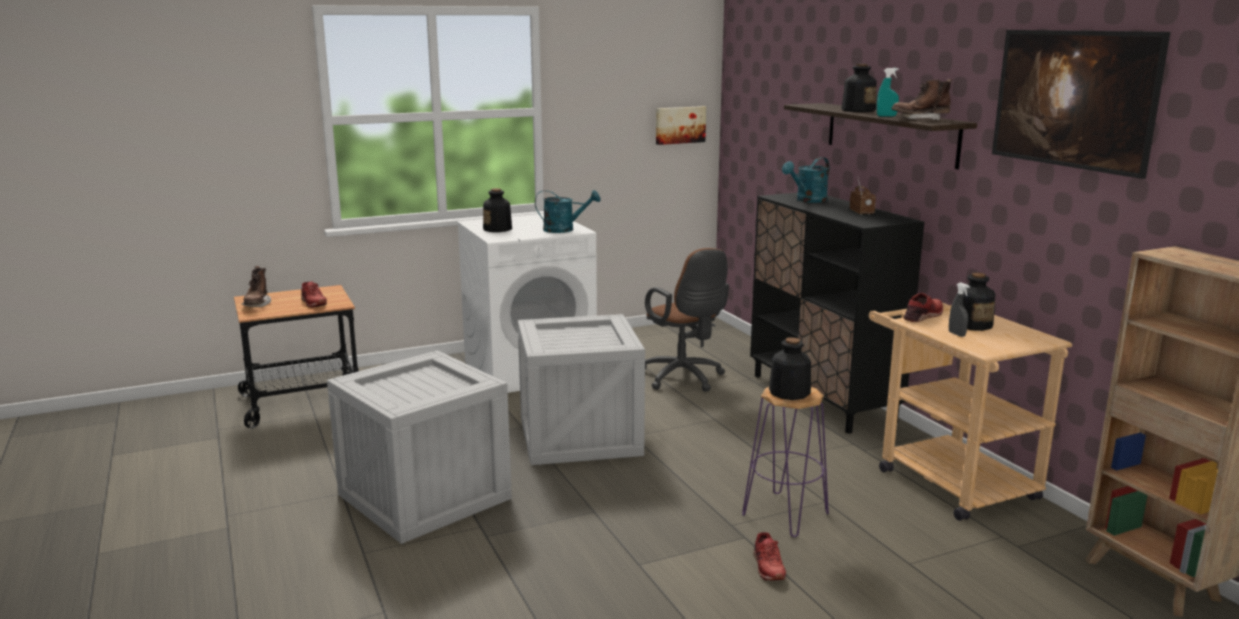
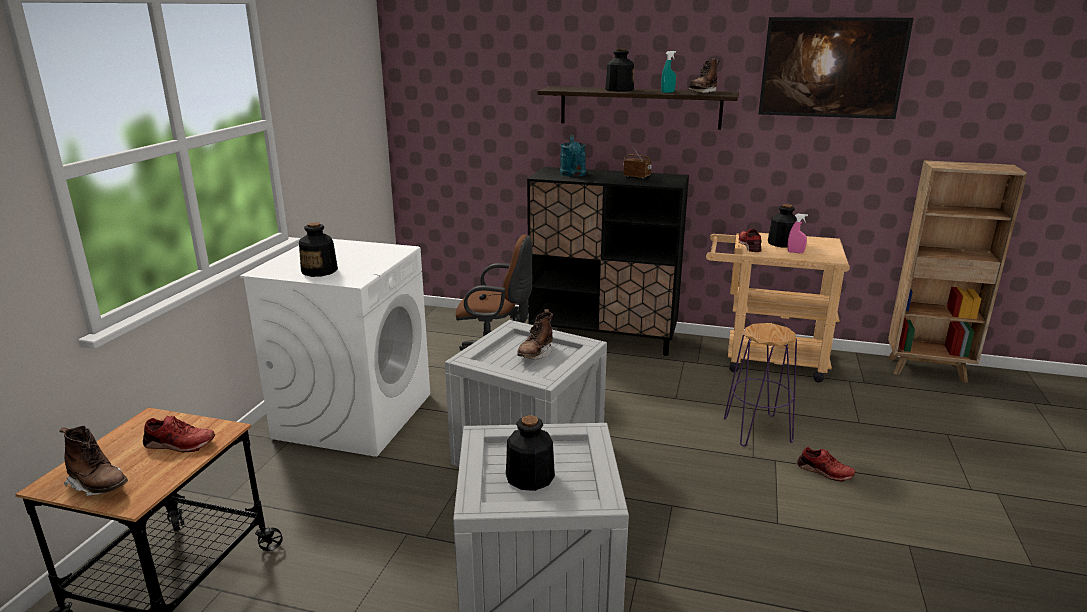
camera: 50 degrees left, 5 degrees up
turquoise watering can [535,190,601,233] -> none
picture [656,106,706,145] -> none
bottle [769,337,811,400] -> bottle moved to [506,415,555,491]
grey spray bottle [949,282,970,337] -> pink spray bottle [787,214,808,253]
none -> brown boot [517,309,553,360]

